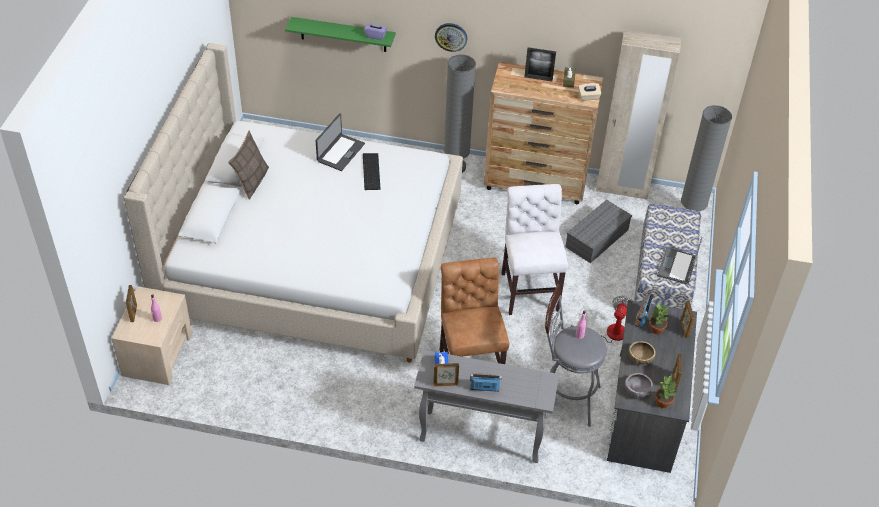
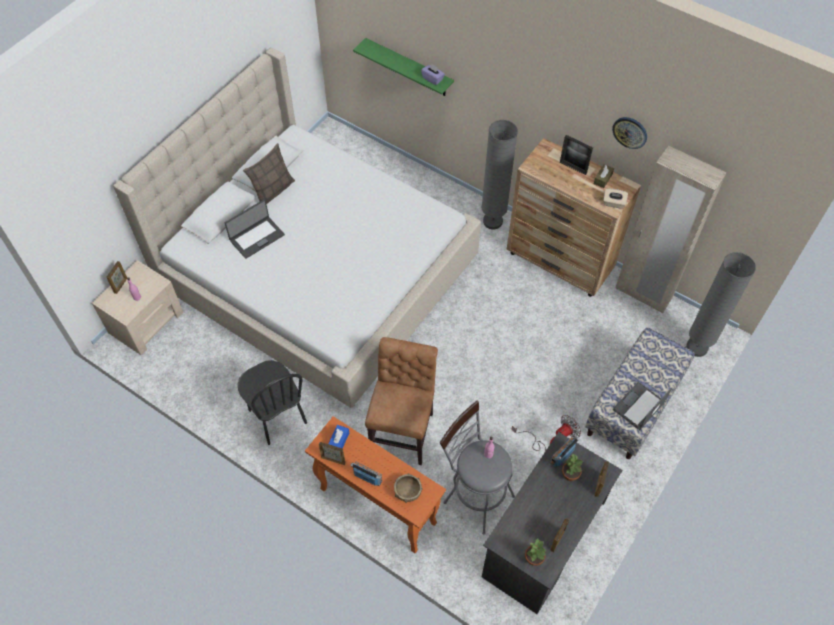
camera: 25 degrees right, 10 degrees up
laptop [316,113,365,171] -> laptop moved to [225,199,285,259]
keyboard [363,153,380,190] -> none
grey console table [414,350,559,463] -> orange console table [305,416,446,553]
wall clock [435,23,467,52] -> wall clock moved to [612,117,647,149]
white chair [502,184,568,315] -> none
grey storage box [566,200,632,263] -> none
grey bowl [625,372,653,397] -> none
brown bowl [628,341,656,365] -> brown bowl moved to [394,473,423,503]
none -> black chair [238,360,307,445]

